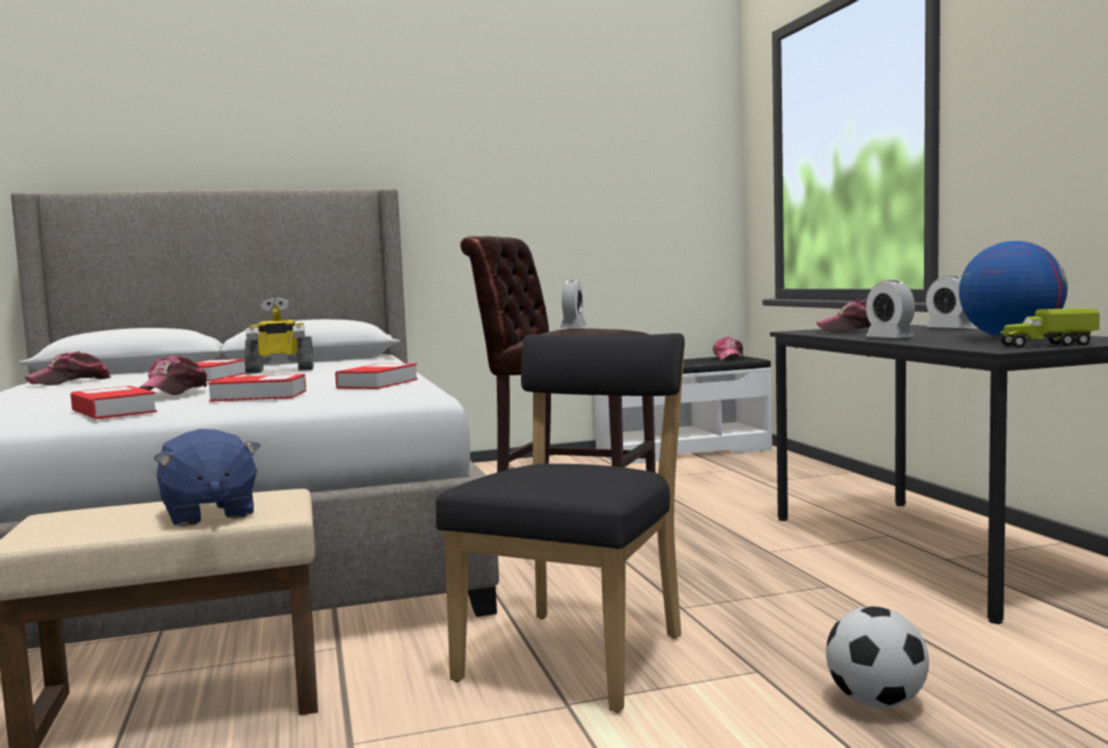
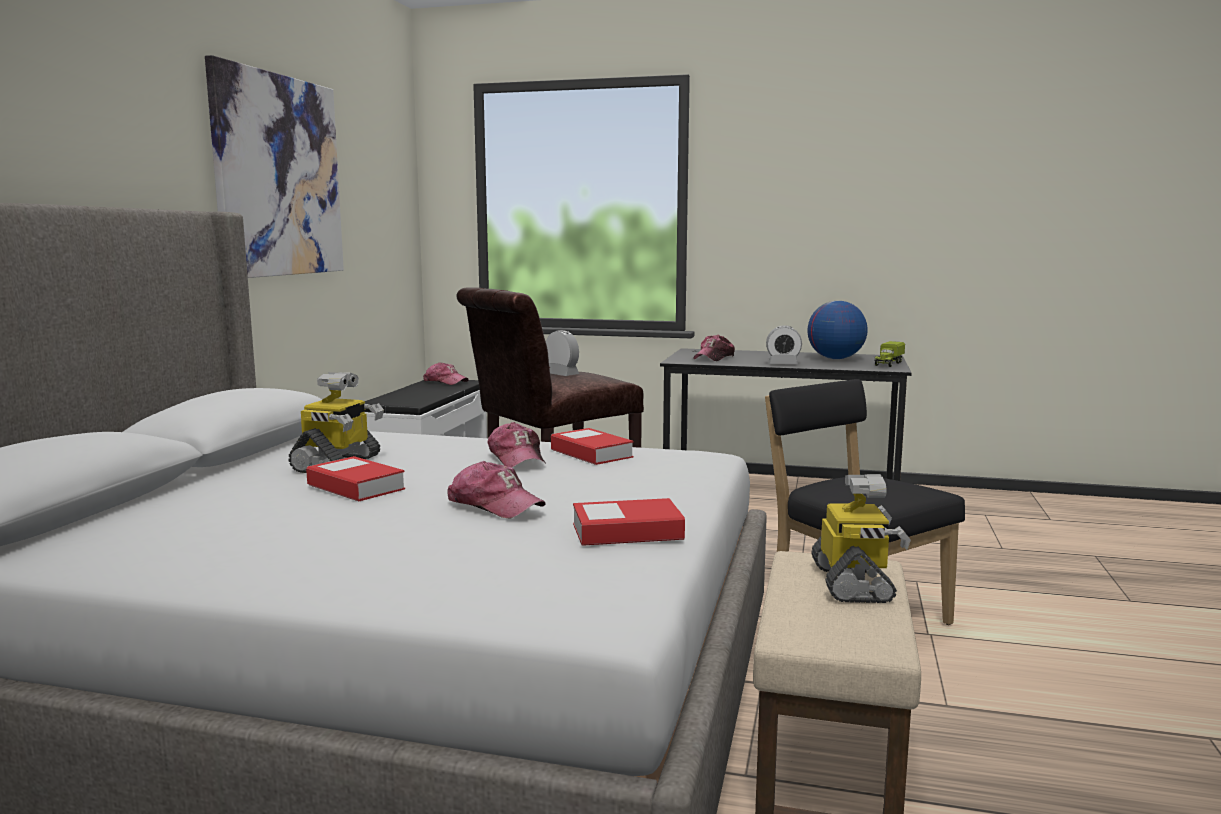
camera: 60 degrees left, 5 degrees up
cap [25,351,111,386] -> cap moved to [488,422,546,467]
blue plush toy [154,429,261,527] -> toy robot [811,474,911,603]
book [208,374,306,402] -> none
football [826,606,929,708] -> none
alarm clock [926,276,973,328] -> none
none -> picture [205,55,344,278]

